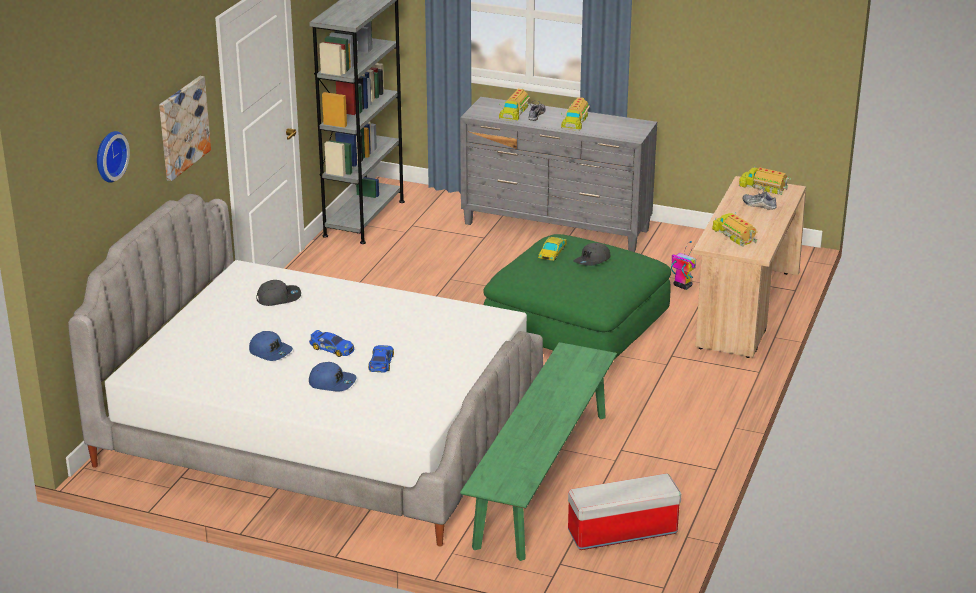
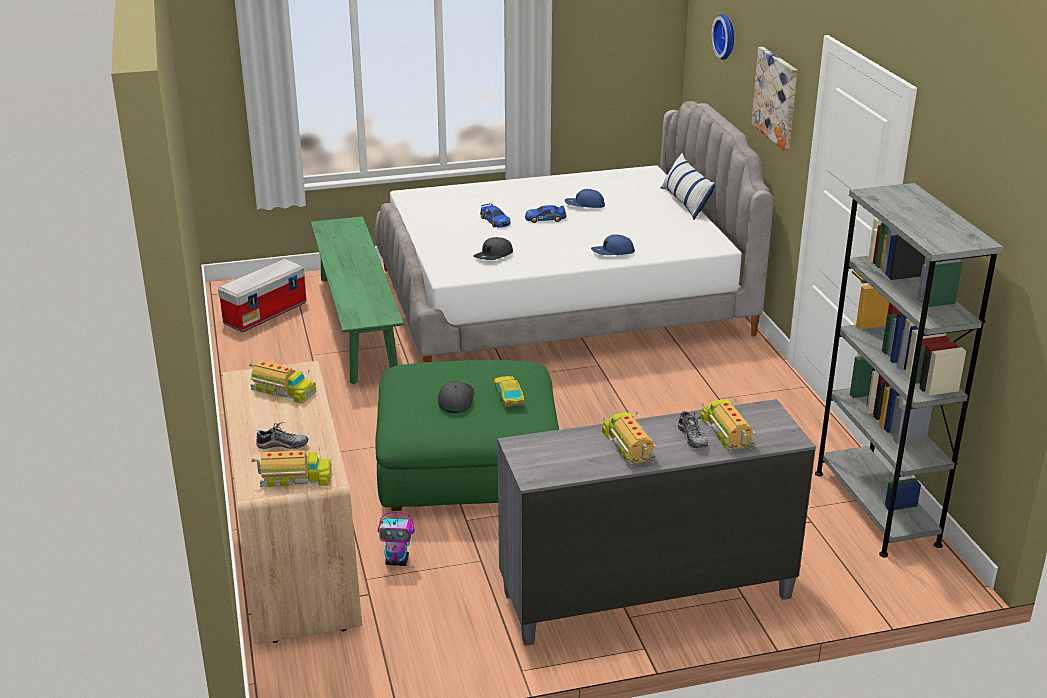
camera: 145 degrees right, 0 degrees up
grey cap [256,280,301,306] -> grey cap moved to [473,237,513,260]
blue cap [309,362,356,392] -> blue cap moved to [591,234,635,255]
none -> pillow [661,152,715,220]

